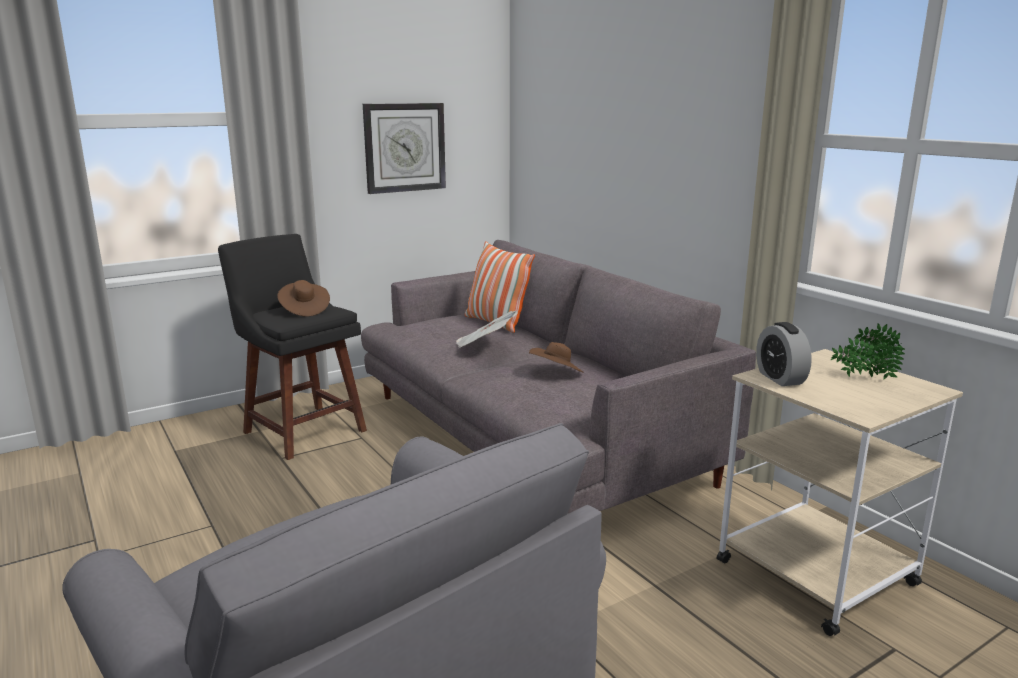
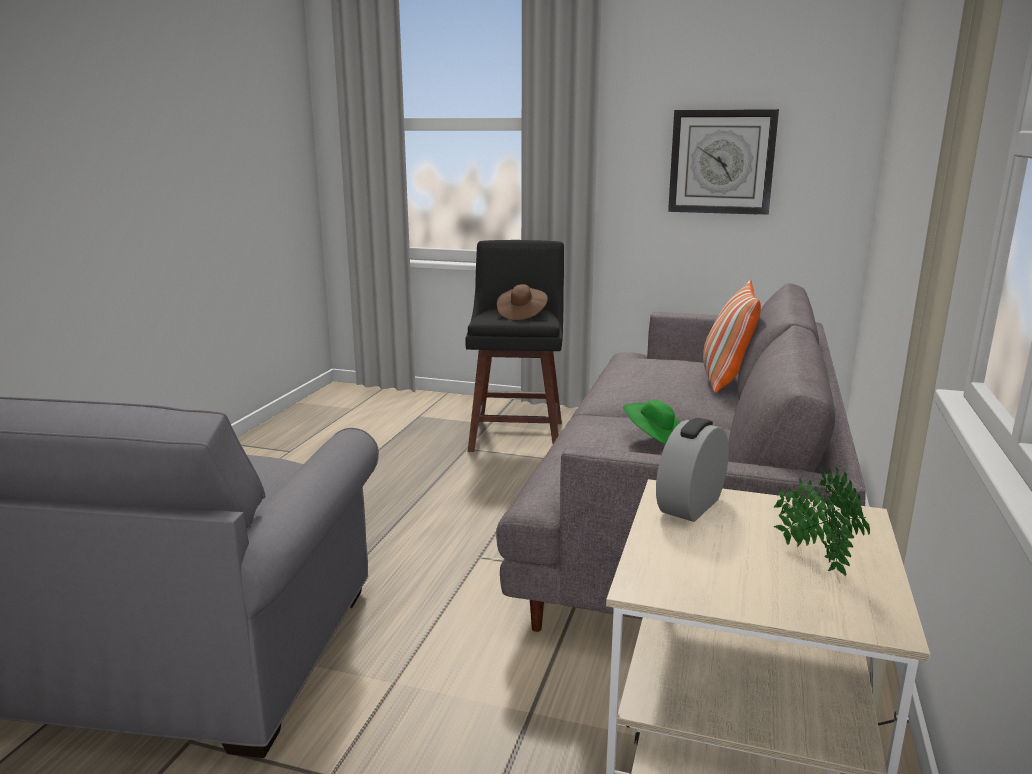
camera: 50 degrees right, 0 degrees up
newspaper [456,311,517,348] -> none
brown hat [529,342,584,373] -> green hat [623,400,680,444]

